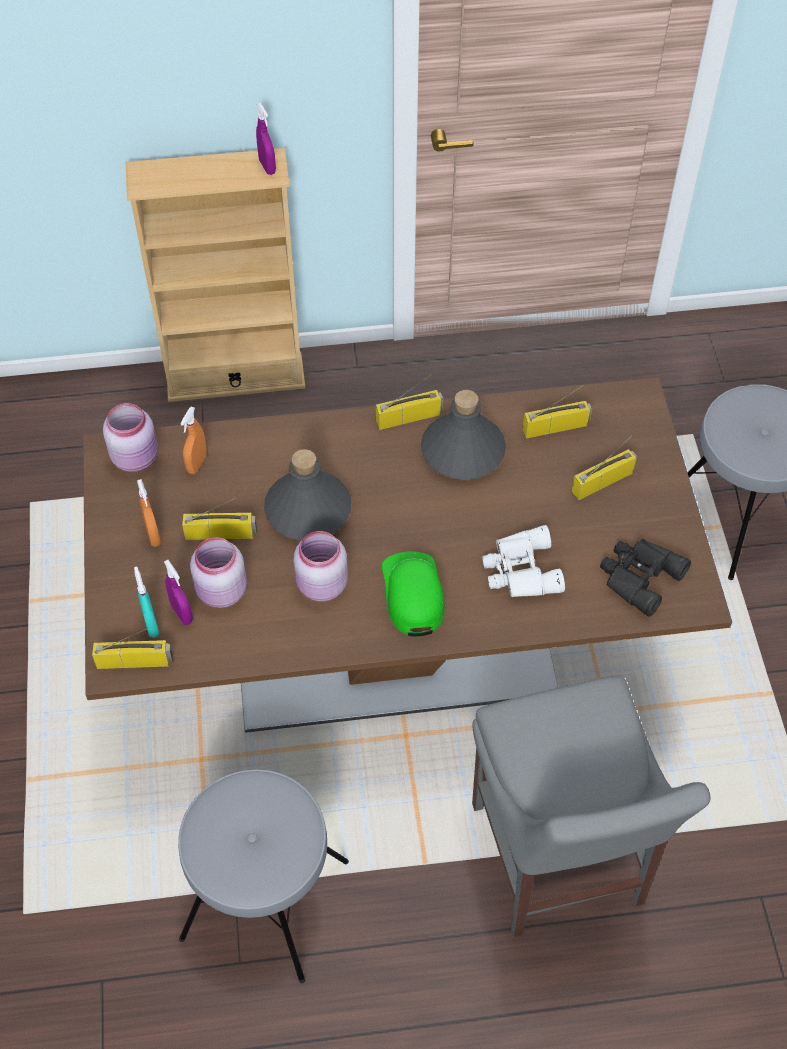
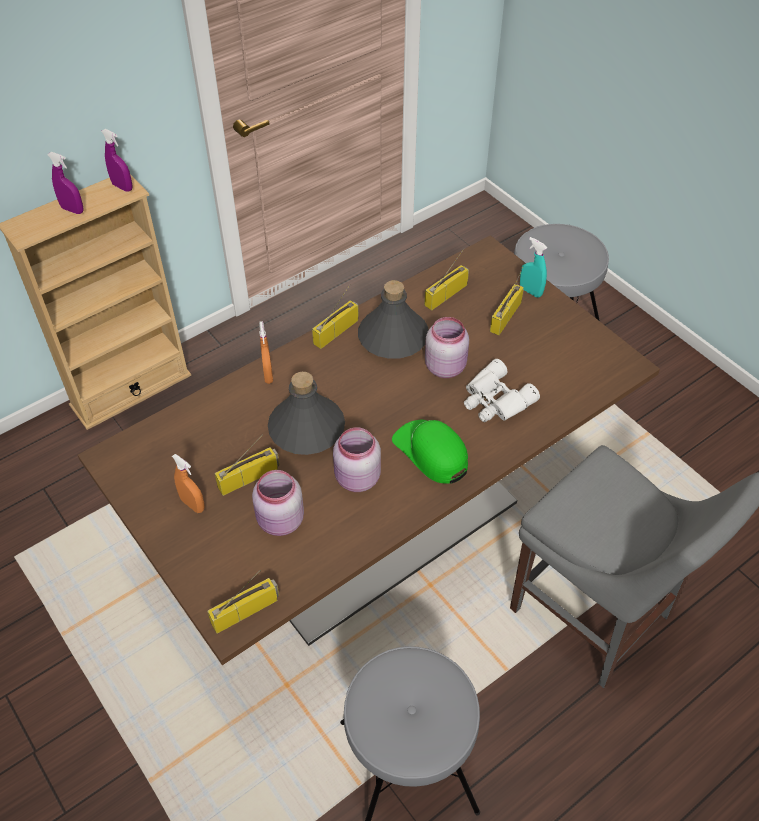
camera: 30 degrees left, 5 degrees down
pink jar [103,403,158,472] -> pink jar moved to [425,317,469,378]
turquoise spray bottle [134,567,159,638] -> turquoise spray bottle moved to [520,237,547,298]
purple spray bottle [164,560,193,625] -> purple spray bottle moved to [47,152,83,214]
orange spray bottle [180,407,207,474] -> orange spray bottle moved to [259,321,273,384]
black binoculars [600,539,691,617] -> none

